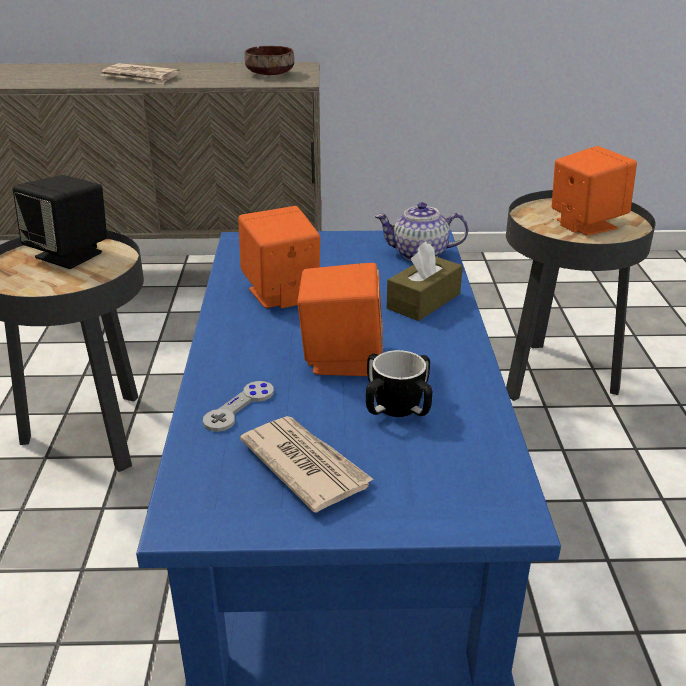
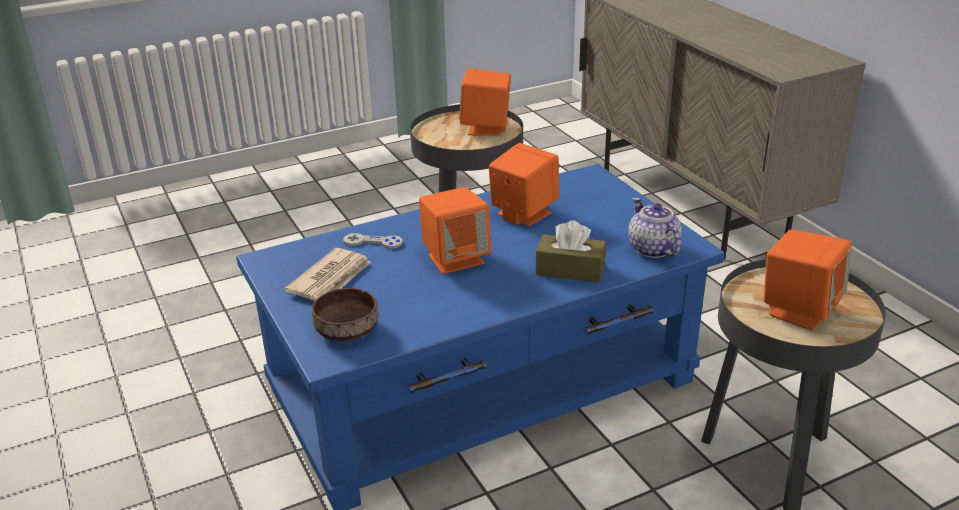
camera: 65 degrees right, 0 degrees up
black speaker [13,175,107,269] -> orange speaker [459,69,511,136]
newspaper [100,63,180,84] -> none
brown bowl [245,46,294,75] -> brown bowl moved to [312,288,378,341]
mug [366,350,433,417] -> none

